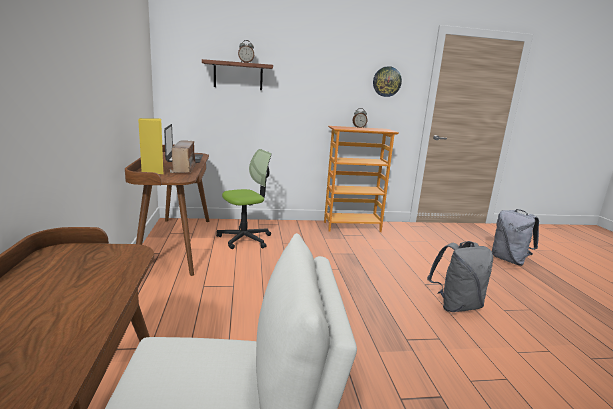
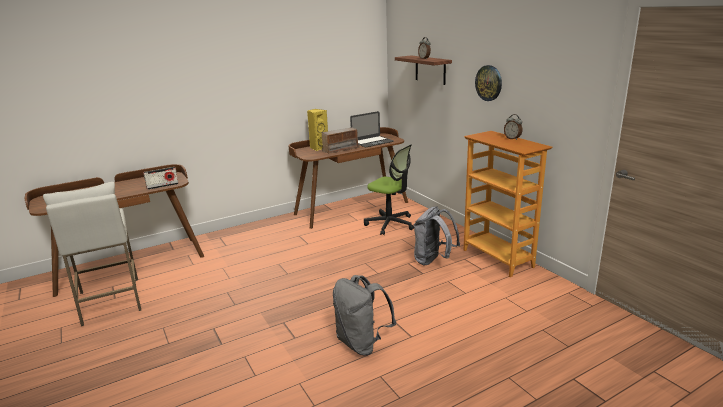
camera: 70 degrees right, 5 degrees up
wall clock [373,66,402,97] -> wall clock moved to [475,65,502,101]
grey backpack [492,209,539,266] -> grey backpack moved to [414,206,460,265]
none -> radio [143,167,179,190]

